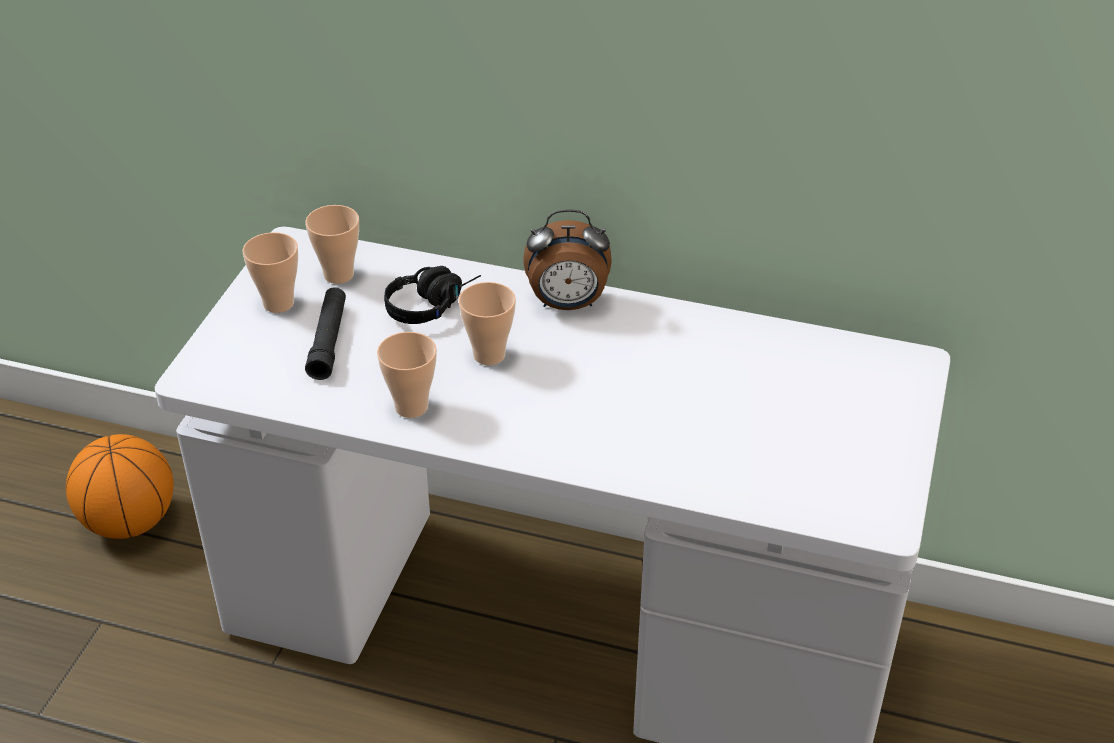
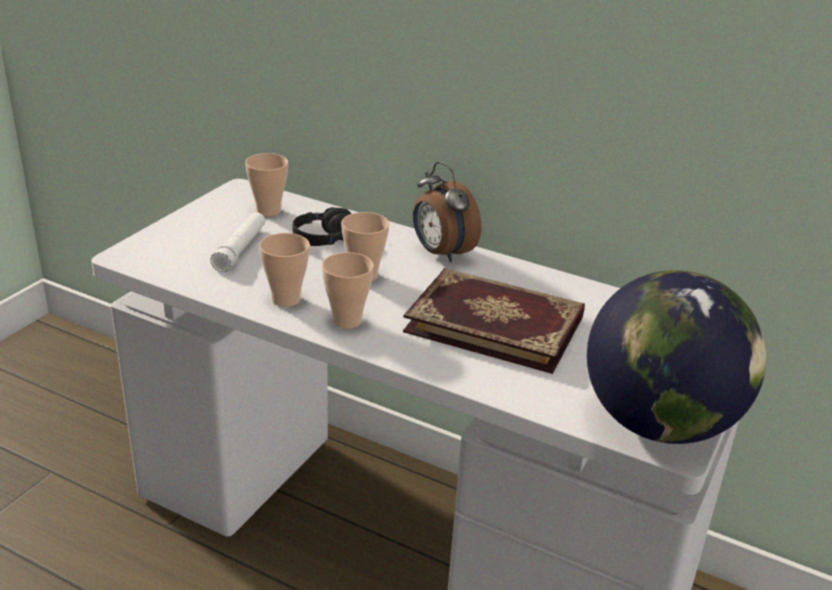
camera: 10 degrees right, 10 degrees down
basketball [66,434,174,539] -> none
cup [242,232,298,313] -> cup moved to [322,252,374,329]
black flashlight [305,287,346,380] -> white flashlight [210,212,265,272]
alarm clock [524,209,612,310] -> alarm clock turned 45 degrees clockwise [413,161,481,262]
none -> book [403,268,585,374]
none -> globe [587,270,766,444]

